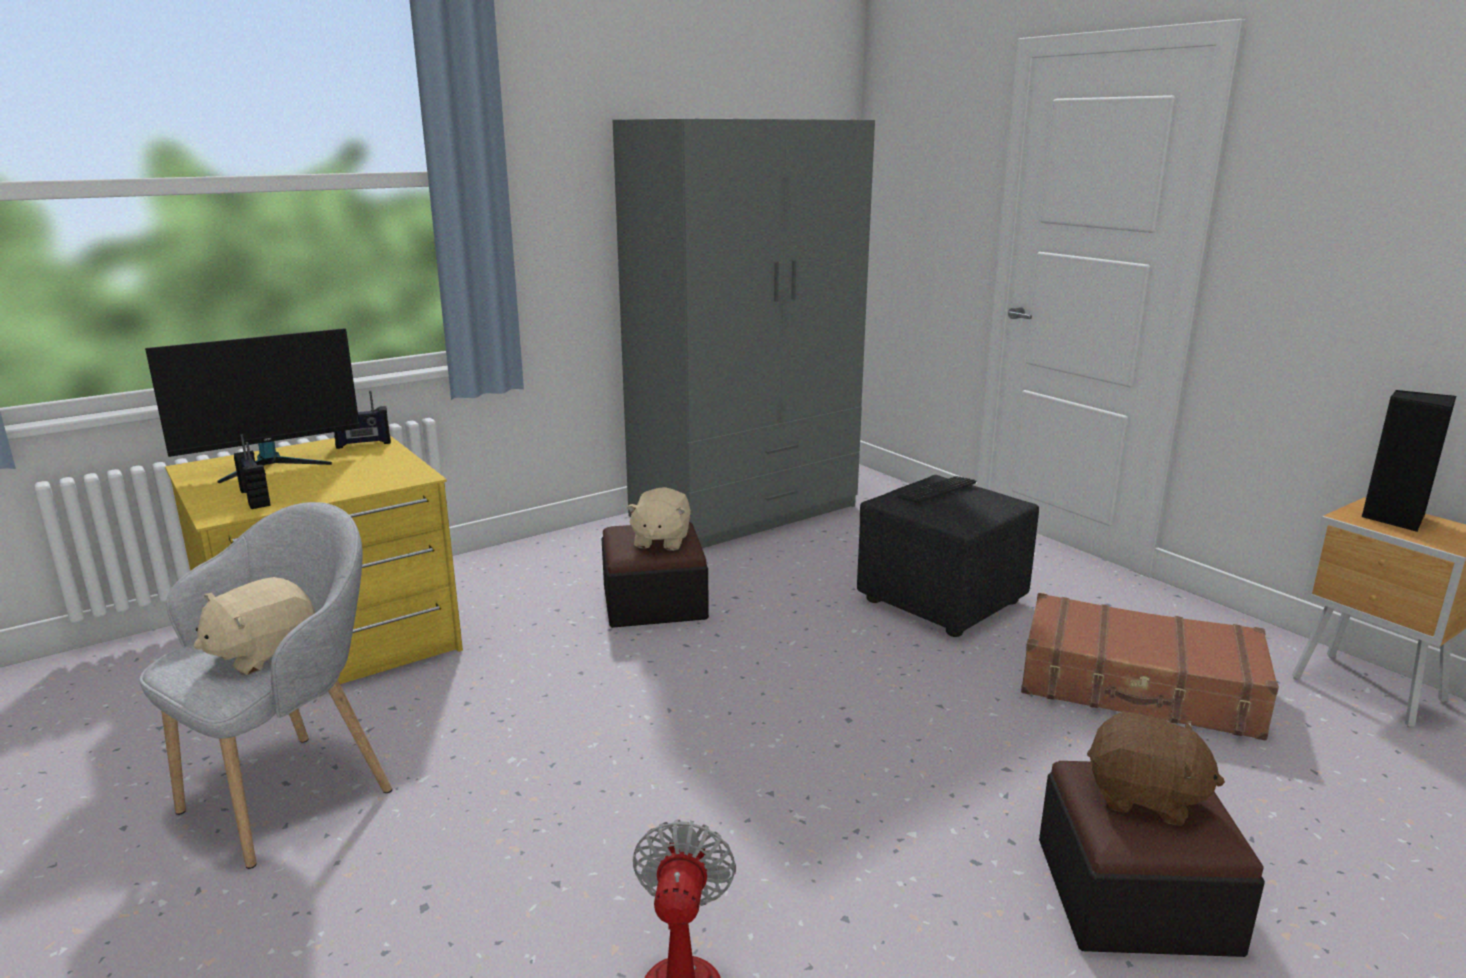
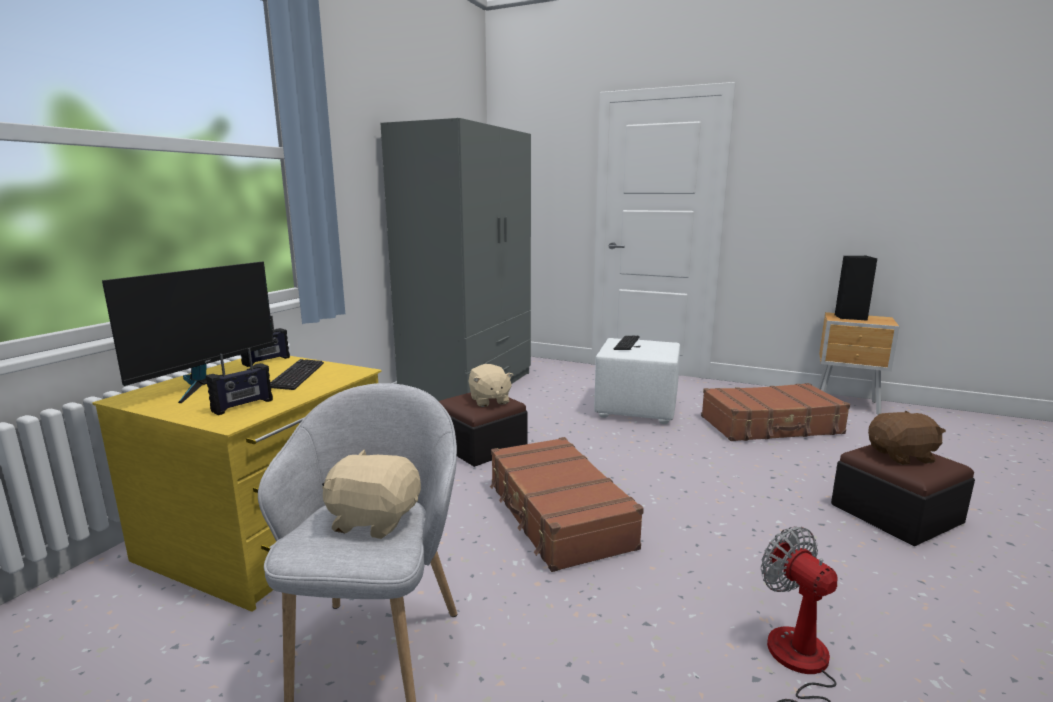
camera: 30 degrees left, 5 degrees down
beige plush toy [194,577,315,675] -> beige plush toy turned 90 degrees clockwise [322,450,421,539]
radio [234,434,270,509] -> radio turned 105 degrees clockwise [206,348,273,415]
black ottoman [857,475,1039,637] -> white ottoman [594,338,680,424]
none -> keyboard [270,359,324,390]
none -> brown suitcase [490,437,644,572]

